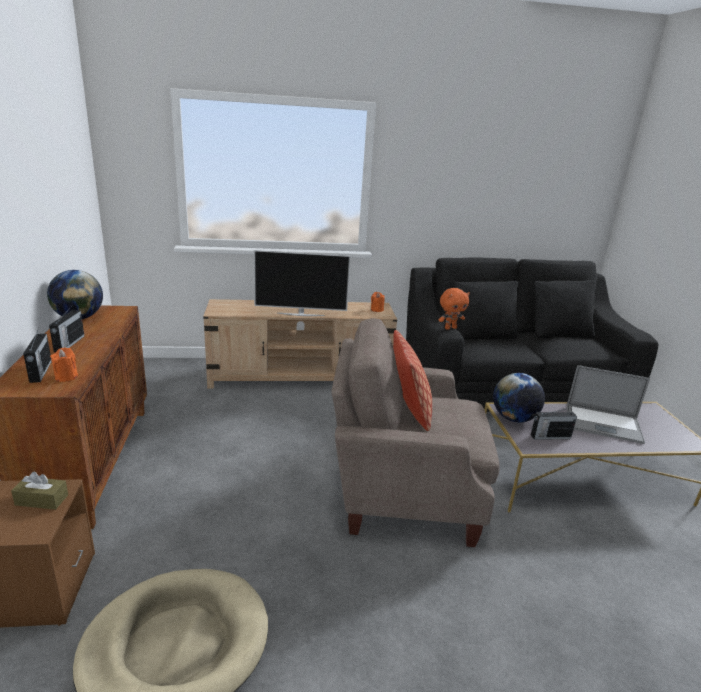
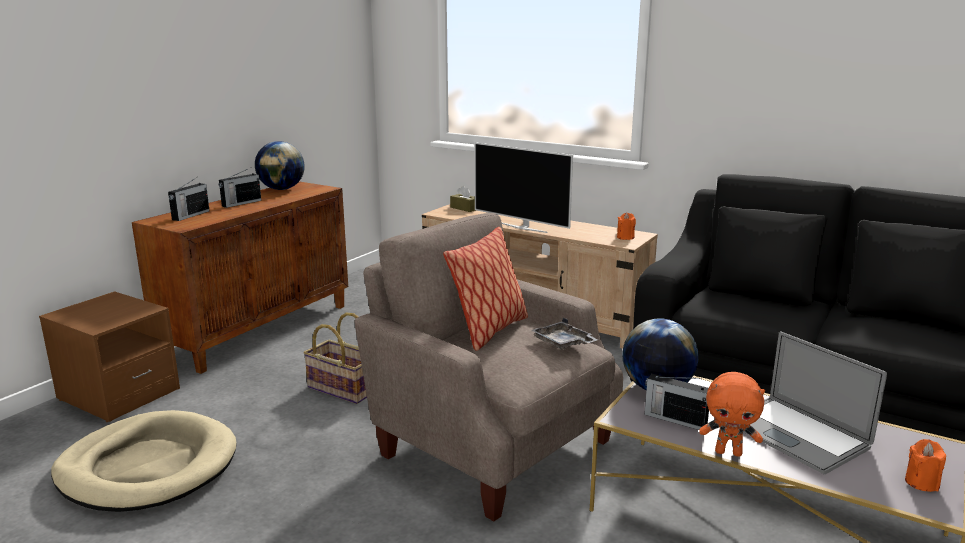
camera: 40 degrees right, 5 degrees down
brown tissue box [11,471,68,510] -> brown tissue box moved to [450,186,476,212]
orange candle [50,347,78,382] -> orange candle moved to [905,439,946,492]
orange plush toy [439,288,470,330] -> orange plush toy moved to [699,372,765,457]
none -> basket [303,313,367,404]
none -> grey tray [531,318,598,350]

